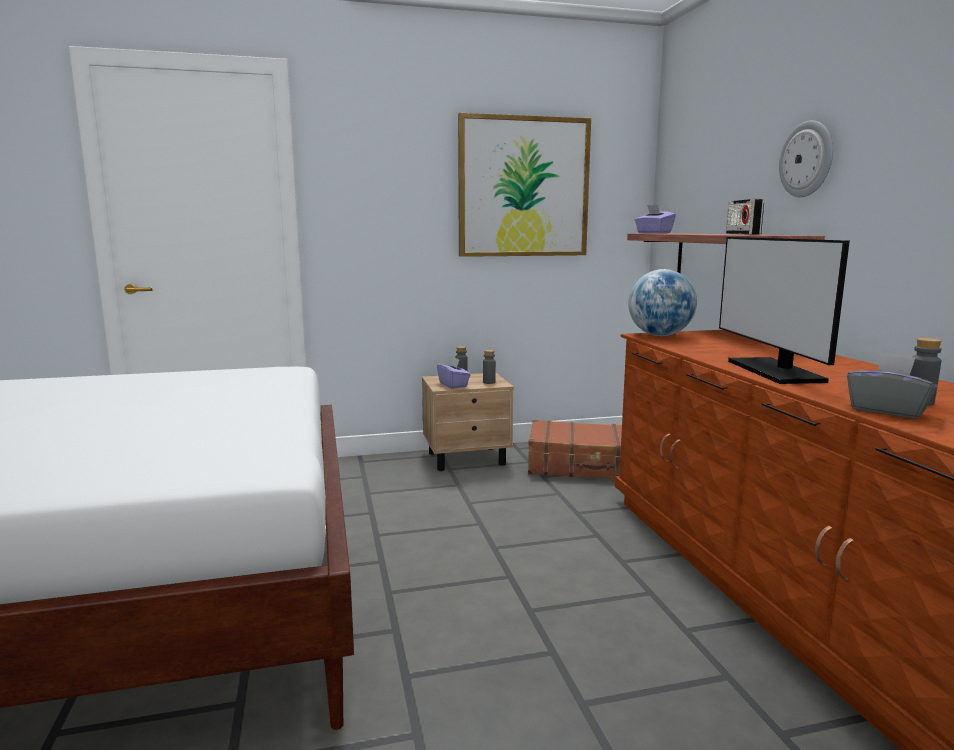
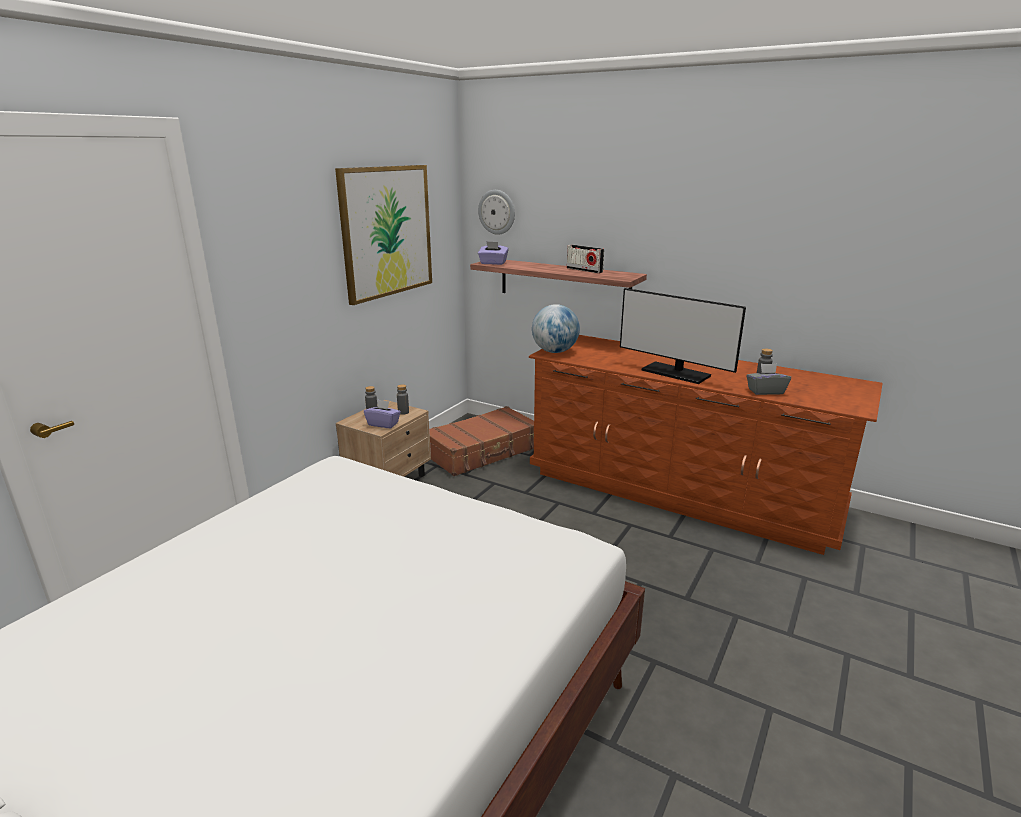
camera: 45 degrees left, 10 degrees up
wall clock [779,120,833,197] -> wall clock moved to [478,190,515,235]

